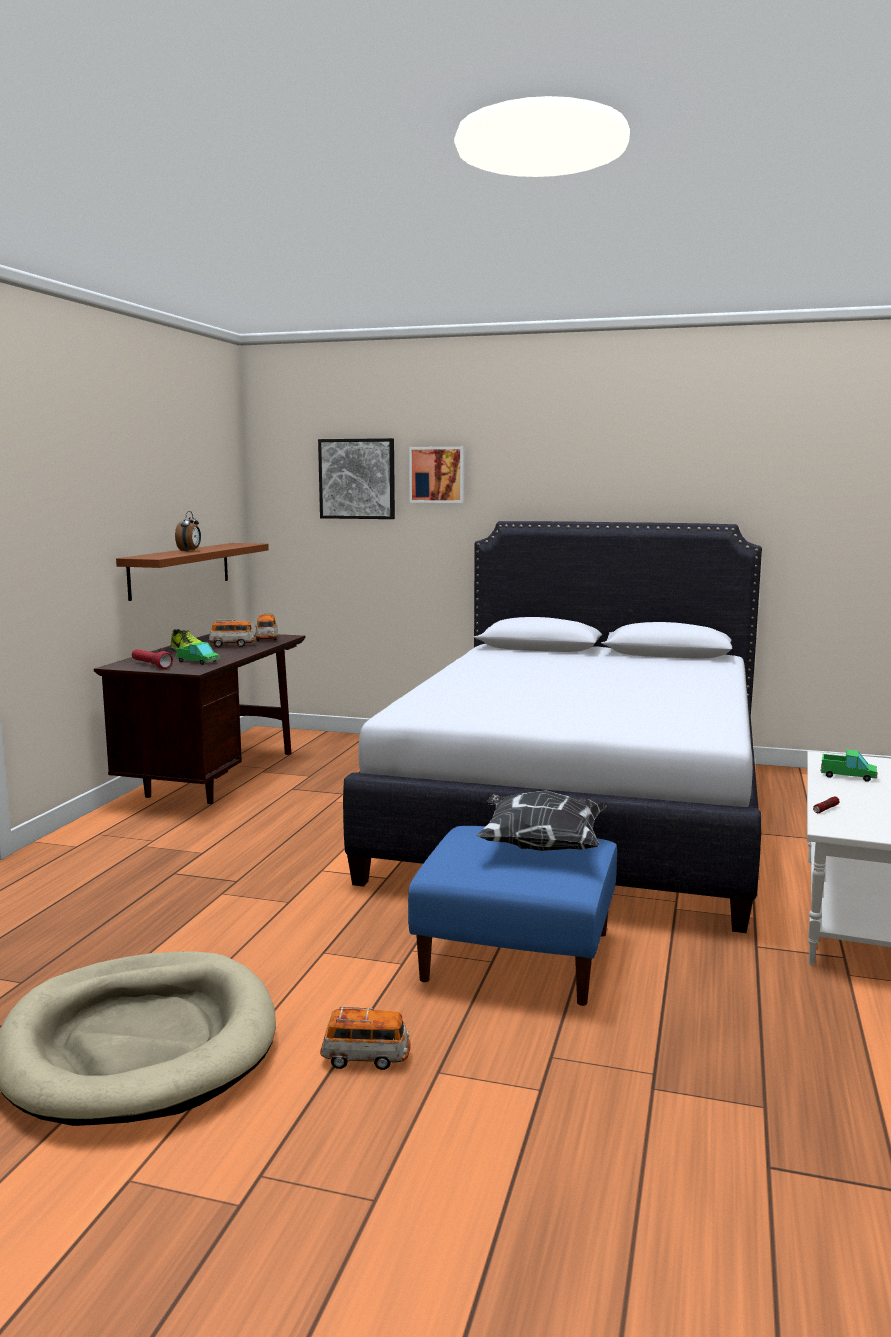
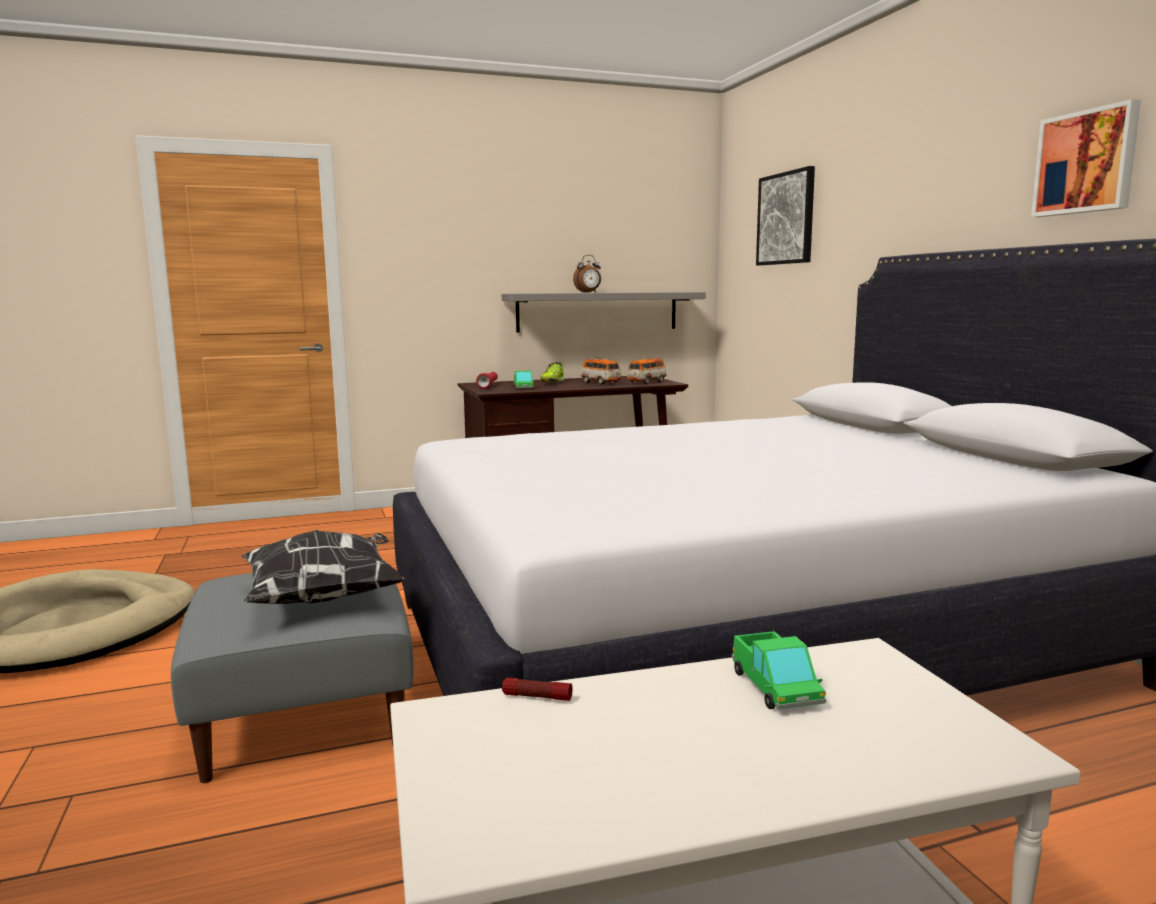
camera: 55 degrees right, 0 degrees up
brown shelf [116,543,269,601] -> grey shelf [502,292,706,332]
toy car [320,1007,411,1070] -> none
blue ottoman [408,826,617,1006] -> grey ottoman [171,573,414,783]
picture [409,447,464,503] -> picture moved to [1031,99,1141,217]

